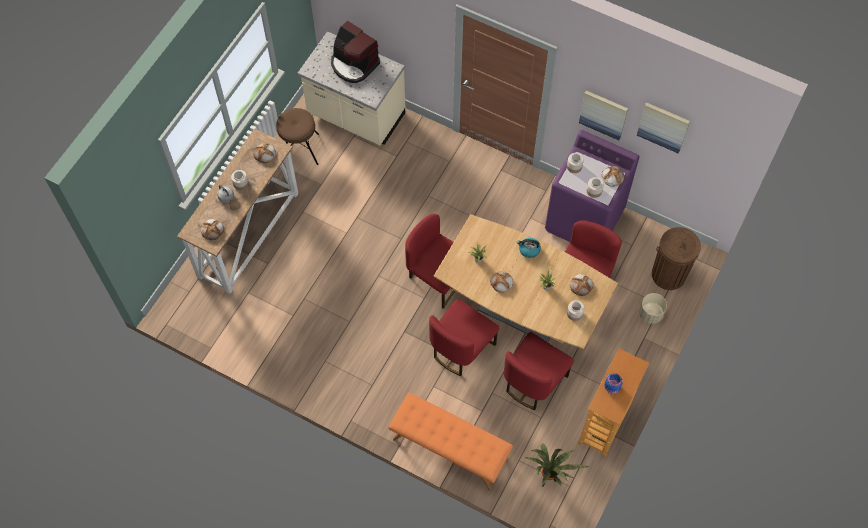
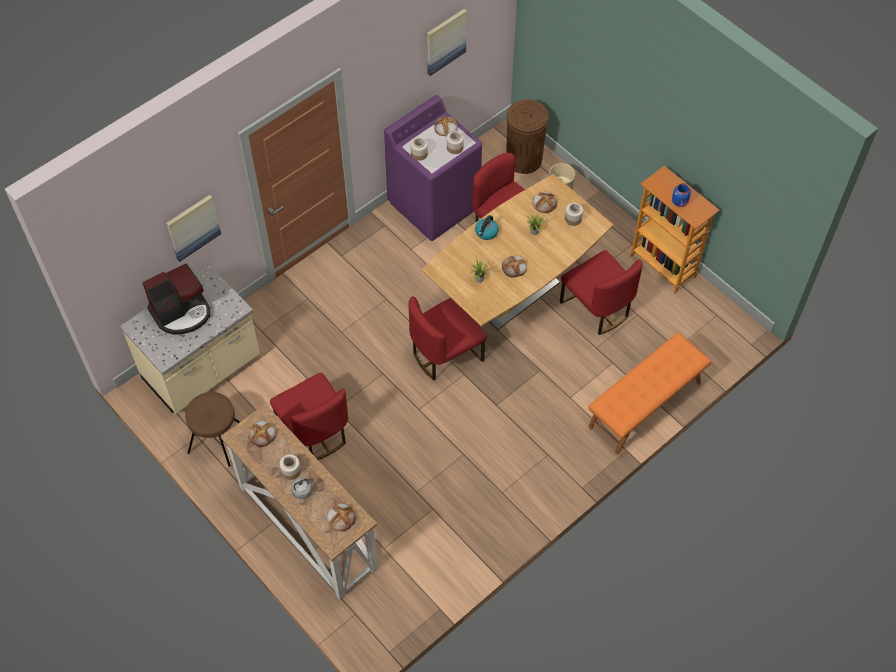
camera: 70 degrees left, 5 degrees down
red chair [429,299,499,376] -> red chair moved to [270,373,348,460]
potted plant [524,443,589,486] -> none
picture [579,90,628,140] -> picture moved to [166,195,221,262]

